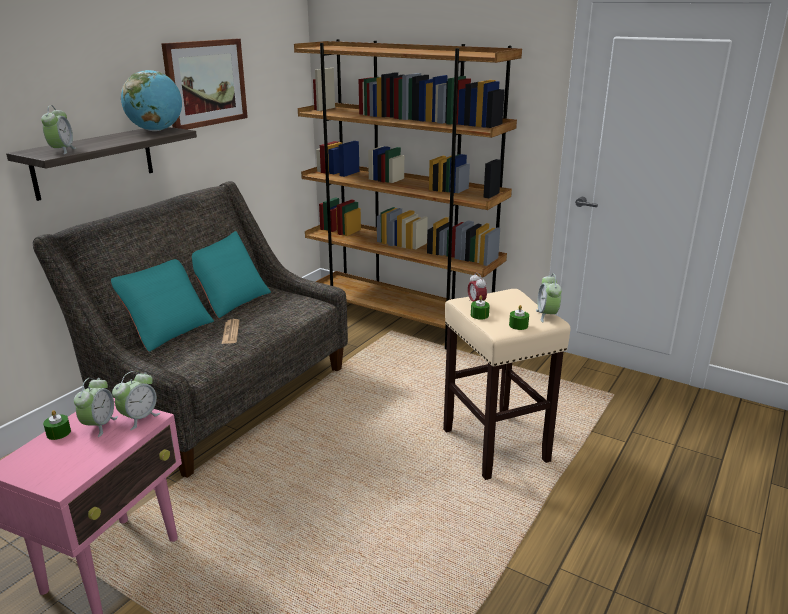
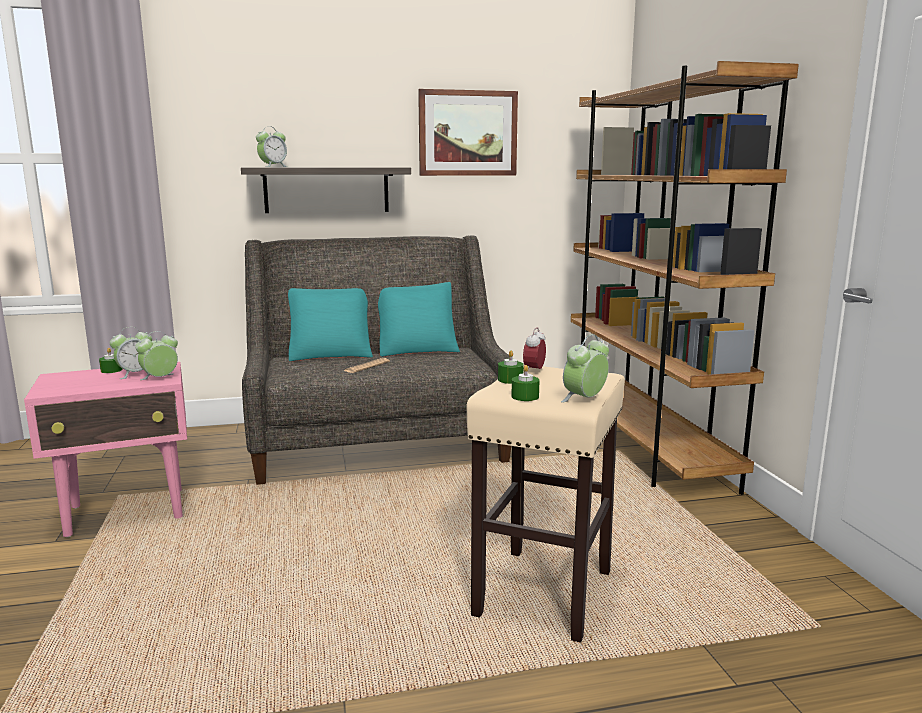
camera: 45 degrees right, 10 degrees down
alarm clock [112,371,160,430] -> alarm clock turned 150 degrees clockwise [135,331,178,380]
globe [121,70,182,131] -> none

